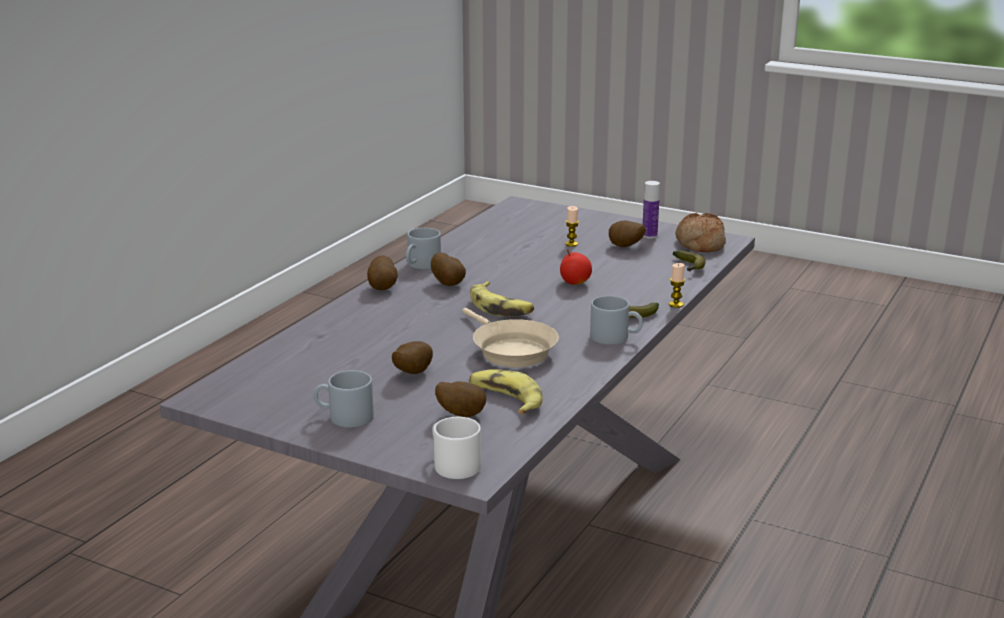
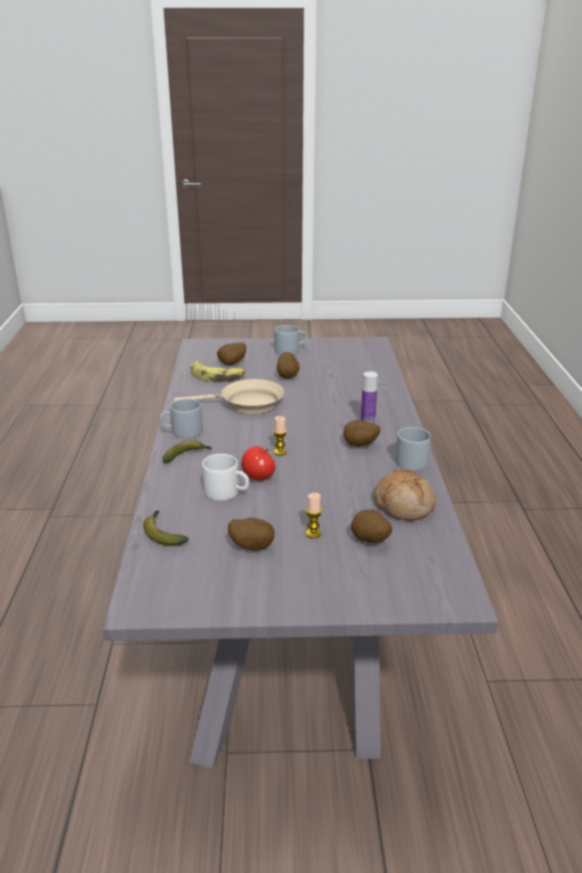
camera: 150 degrees right, 5 degrees up
potato [367,255,398,290] -> potato moved to [351,509,392,543]
white mug [432,417,481,479] -> white mug moved to [202,454,249,501]
beige frying pan [462,308,559,367] -> beige frying pan turned 150 degrees clockwise [174,379,284,414]
banana [470,281,534,316] -> none
bottle [643,181,660,238] -> bottle moved to [361,371,378,424]
candle [669,263,685,308] -> candle moved to [273,416,287,455]
bread [676,213,726,252] -> bread moved to [374,469,436,521]

